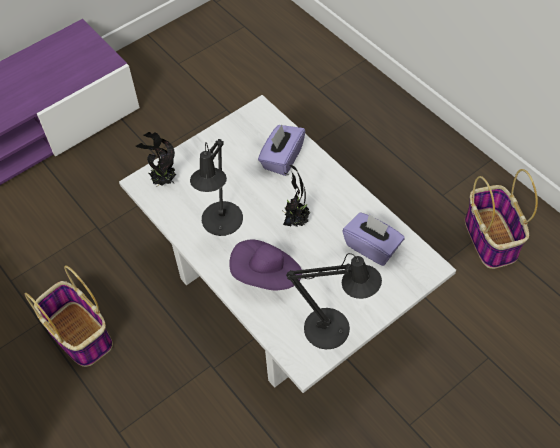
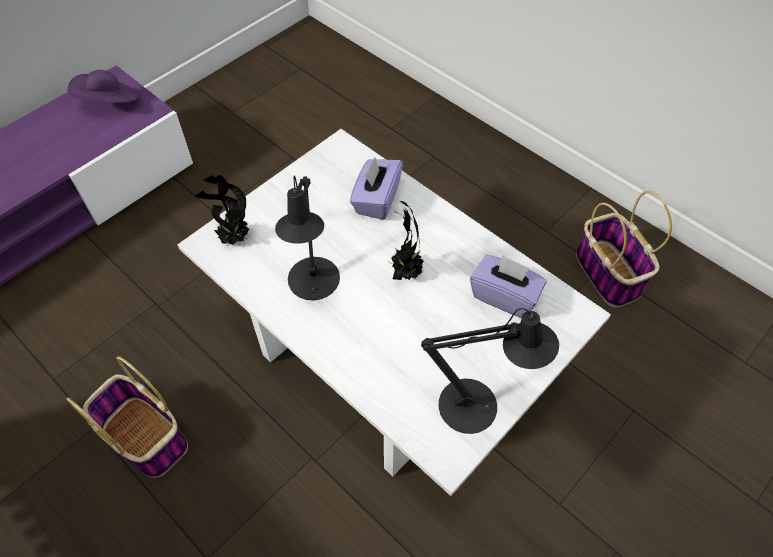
camera: 10 degrees left, 0 degrees up
purple hat [229,239,302,290] -> purple hat moved to [68,70,140,103]

